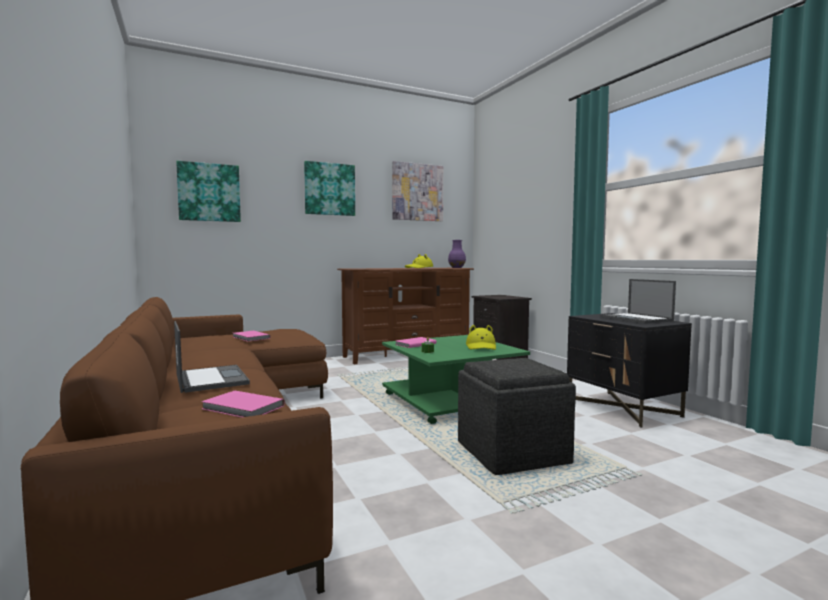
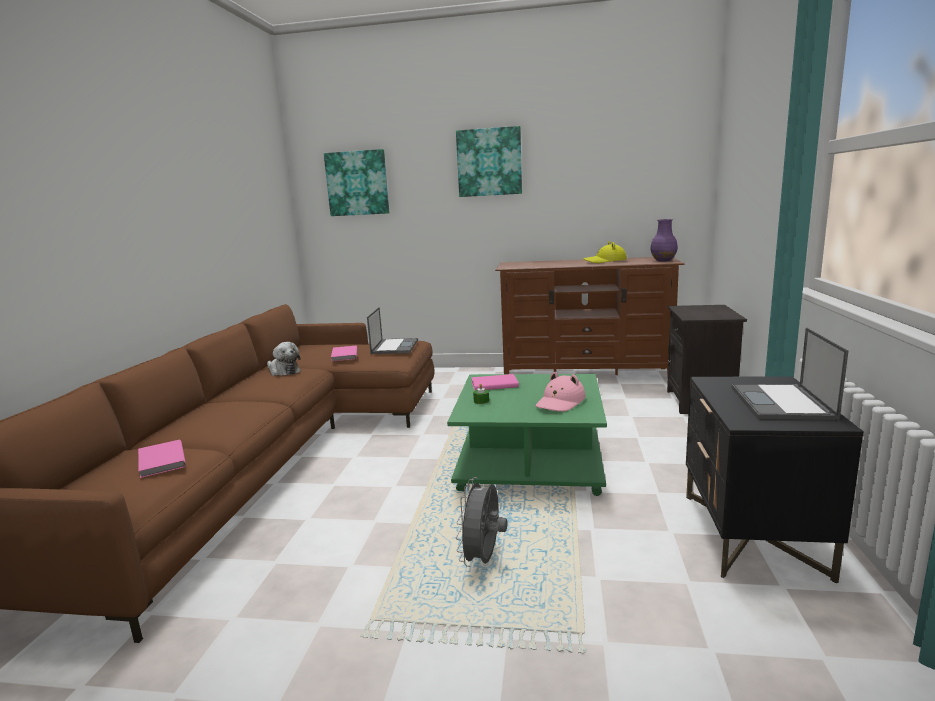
camera: 35 degrees right, 10 degrees up
laptop [174,321,250,393] -> laptop moved to [367,307,418,354]
picture [392,161,443,221] -> none
grey ottoman [458,358,576,475] -> grey fan [456,477,508,567]
yellow hat [466,325,496,350] -> pink hat [535,371,586,412]
none -> plush toy [267,342,301,376]

